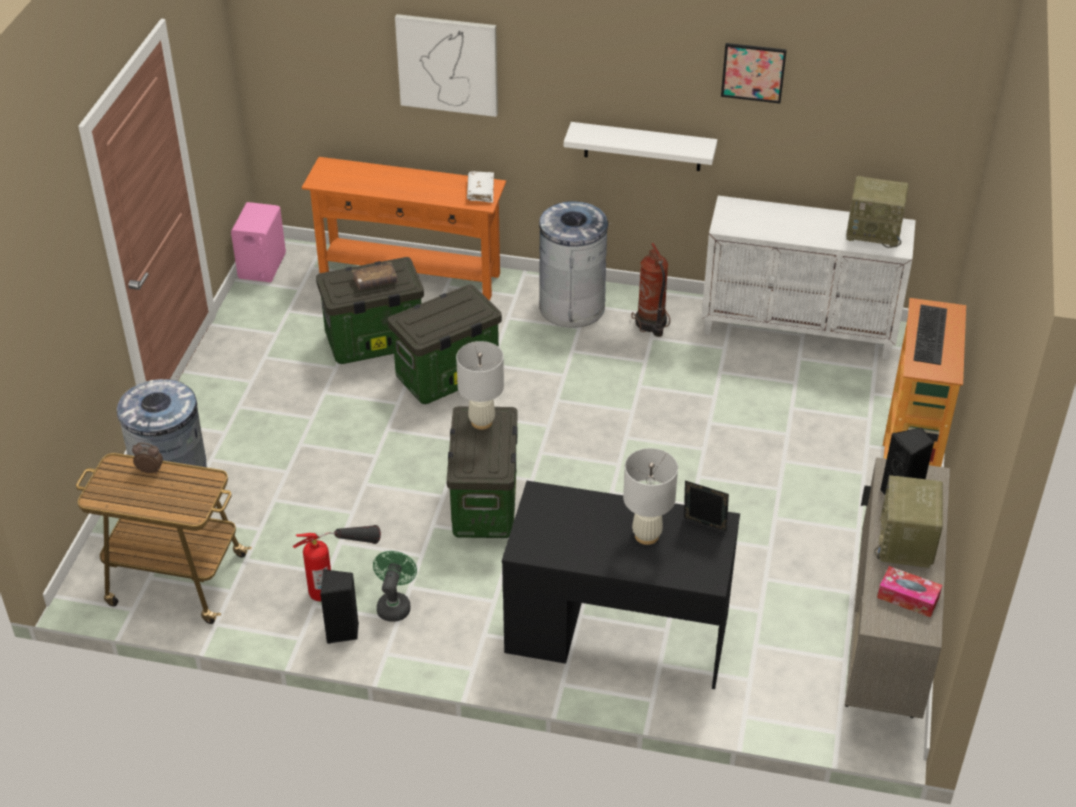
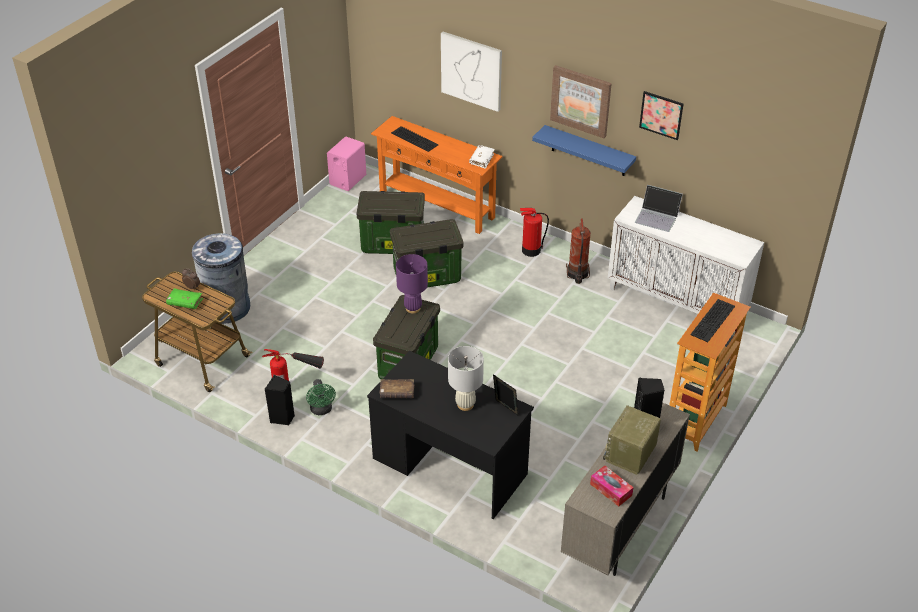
camera: 20 degrees right, 0 degrees up
brown book [352,262,398,290] -> brown book moved to [380,379,414,398]
green fan [373,551,417,622] -> green fan turned 135 degrees clockwise [306,379,336,415]
white table lamp [456,341,504,430] -> purple table lamp [396,254,428,313]
grey trash can [539,201,611,327] -> fire extinguisher [520,208,549,257]
white shelf [564,122,717,171] -> blue shelf [532,125,636,176]
radio [846,176,909,248] -> none
none -> green book [166,288,203,309]
none -> keyboard [391,126,438,152]
none -> picture [550,65,612,138]
none -> laptop [635,185,683,232]

